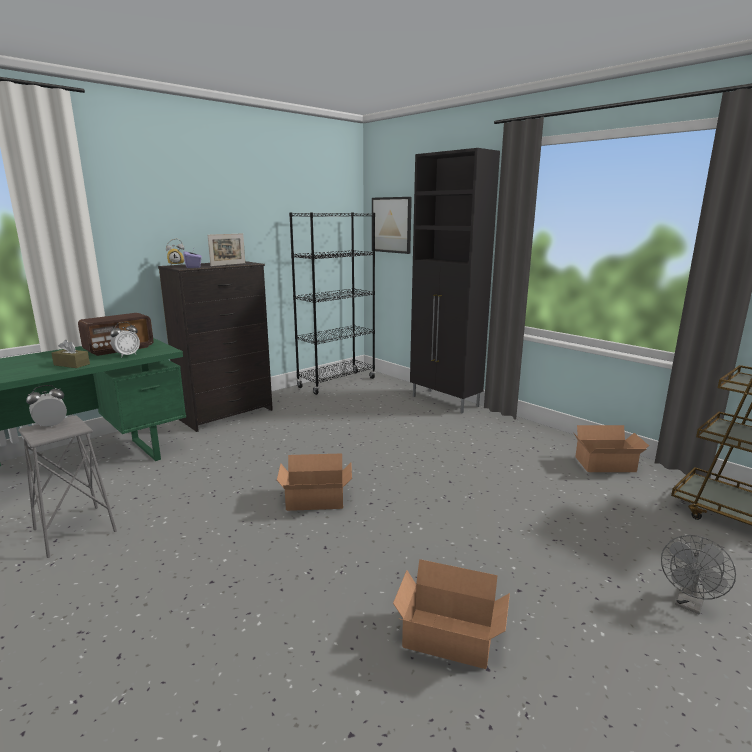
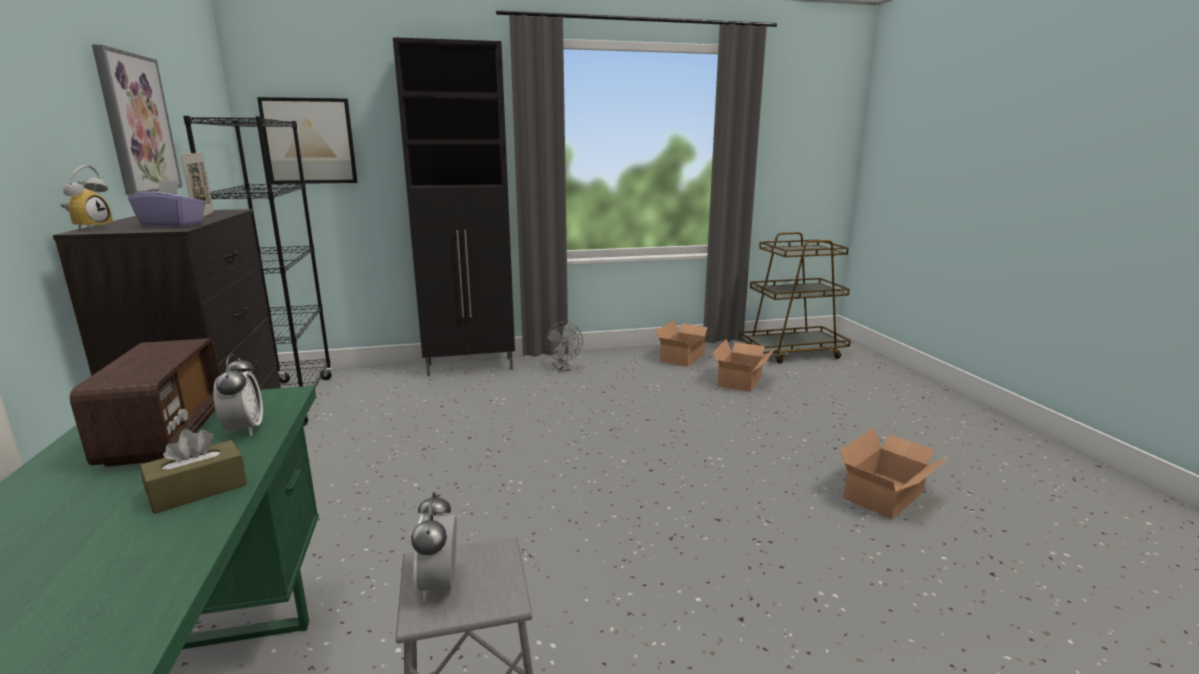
camera: 60 degrees left, 0 degrees up
cardboard box [277,453,352,511] -> cardboard box moved to [713,339,774,392]
grey fan [661,535,736,614] -> grey fan moved to [545,322,583,372]
none -> picture [92,45,182,195]

